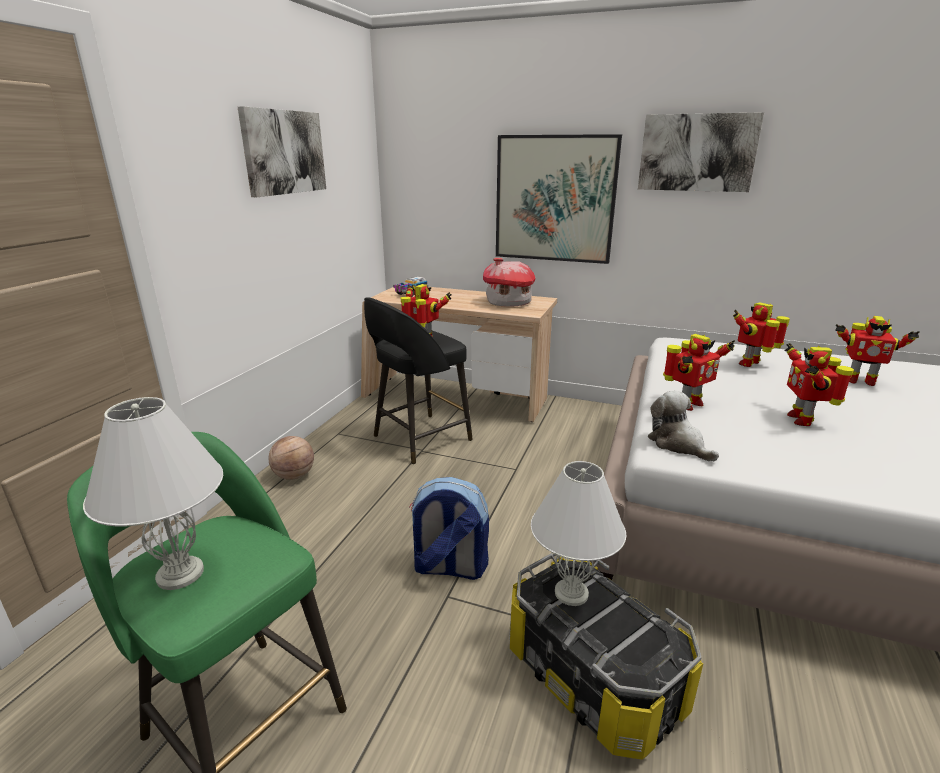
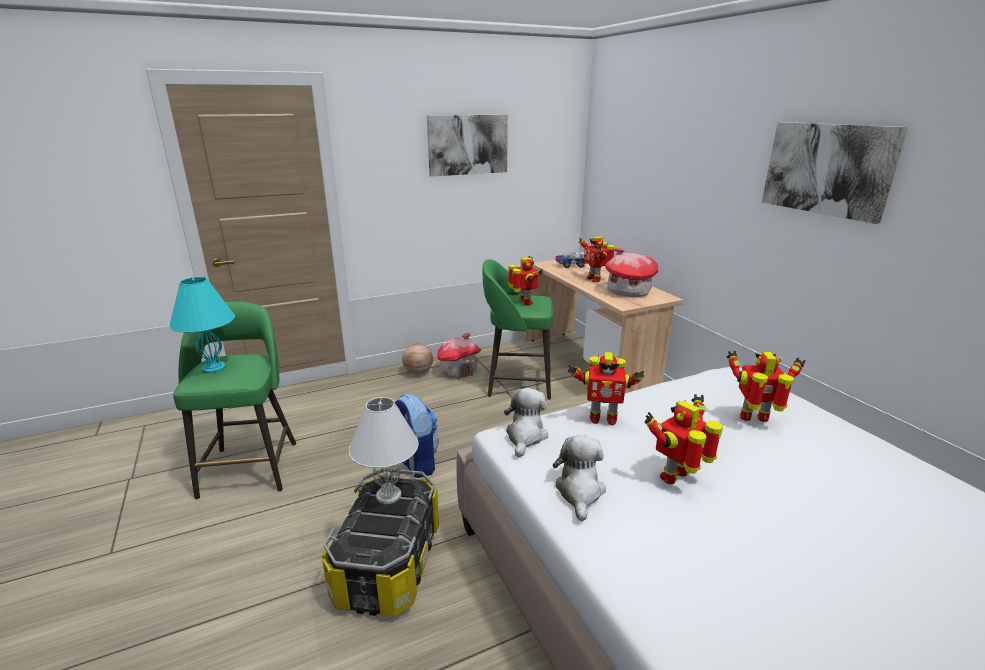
camera: 45 degrees right, 0 degrees up
white table lamp [83,397,223,590] -> turquoise table lamp [169,277,235,373]
black stool [364,297,473,464] -> green stool [482,259,553,400]
picture [496,134,622,264] -> none
toy robot [835,316,920,386] -> toy robot moved to [579,236,615,282]
none -> toy house [437,333,481,380]
none -> plush toy [553,435,606,522]

